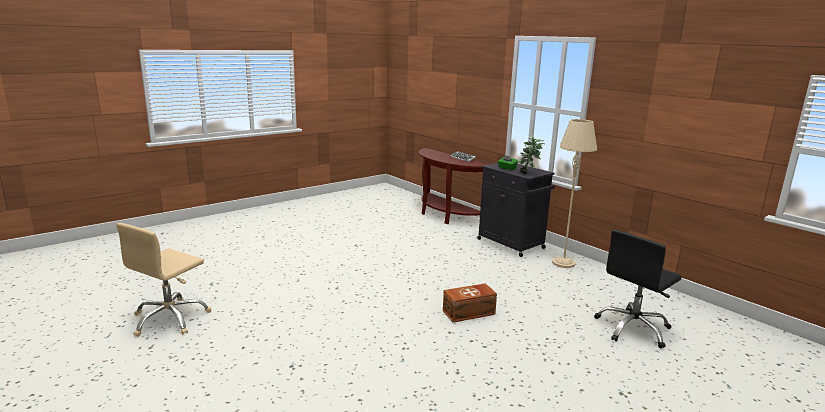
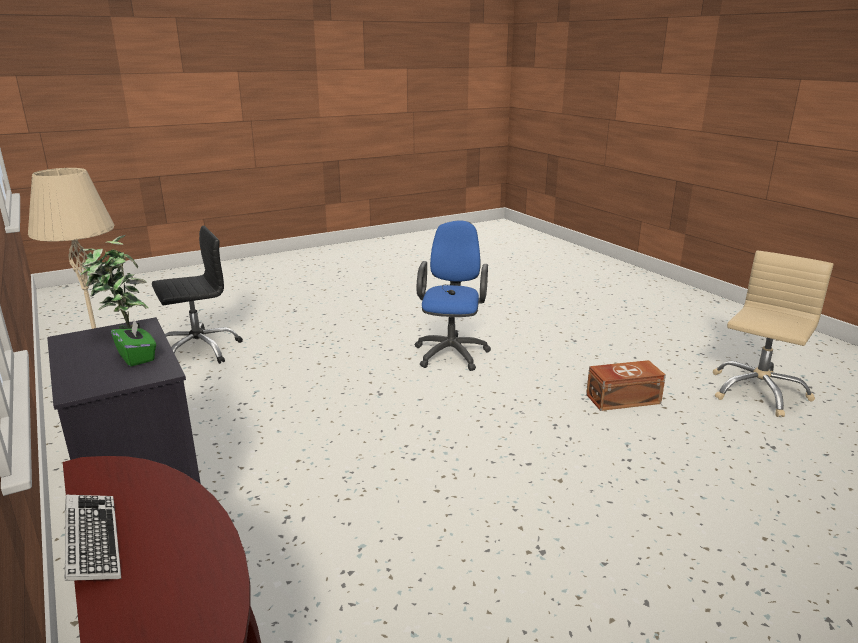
camera: 170 degrees left, 5 degrees up
brown storage box [443,283,497,323] -> brown storage box moved to [586,360,666,411]
none -> blue office chair [415,220,491,371]

